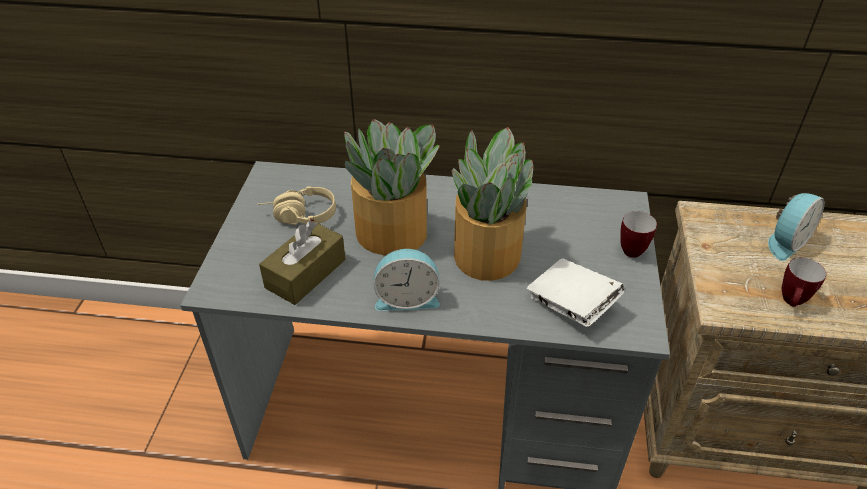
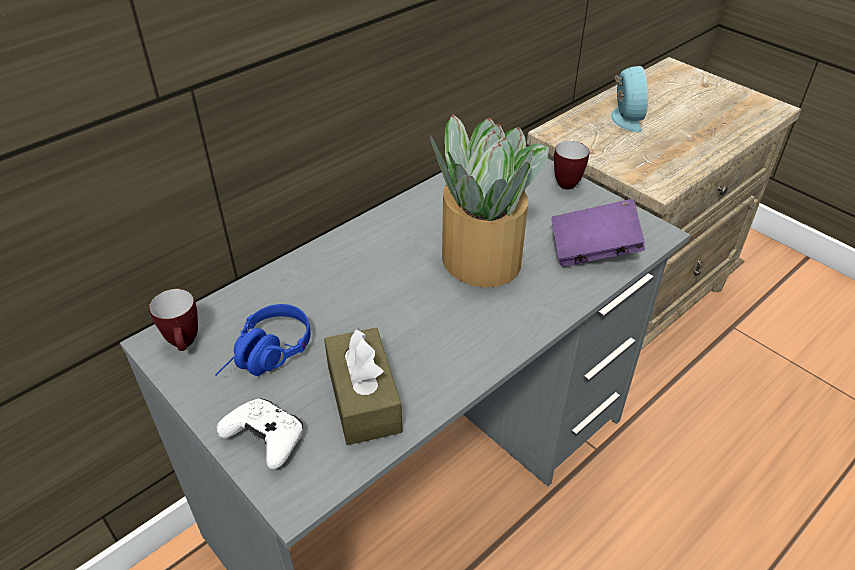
camera: 50 degrees left, 0 degrees up
beige headphones [257,186,336,225] -> blue headphones [215,304,311,376]
potted plant [344,119,440,255] -> none
alarm clock [374,249,440,311] -> none
white book [527,259,625,327] -> purple book [551,199,645,267]
mug [782,258,826,307] -> mug moved to [149,289,198,351]
none -> white game controller [216,398,303,469]

